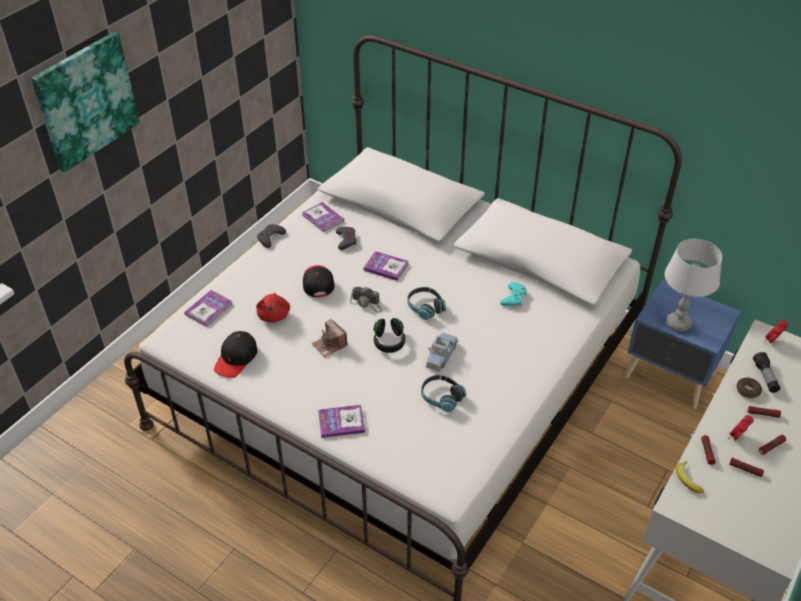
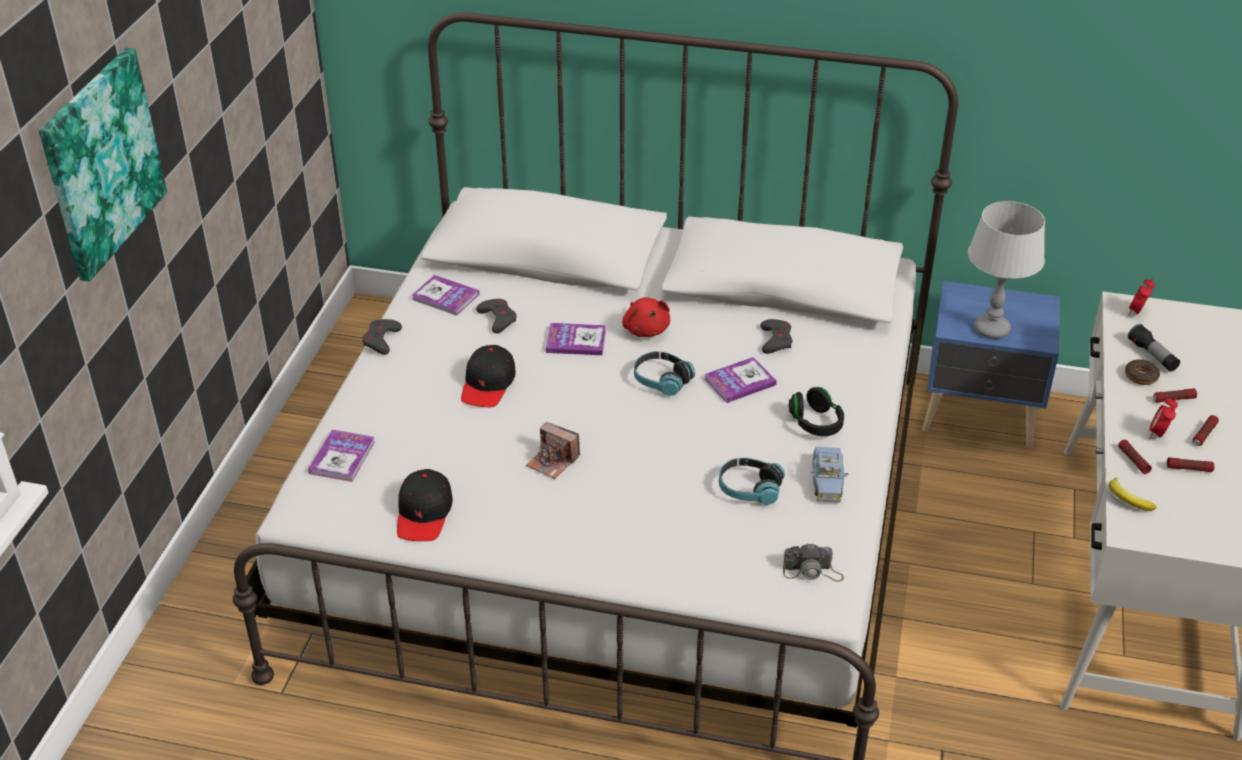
camera: 20 degrees left, 5 degrees down
red plush toy [256,293,290,322] -> red plush toy moved to [622,297,670,337]
black cap [303,265,335,297] -> black cap turned 135 degrees counterclockwise [461,345,516,407]
book [318,405,365,438] -> book moved to [705,357,777,403]
camera [350,287,382,312] -> camera moved to [783,543,844,582]
black headphones [374,318,405,353] -> black headphones moved to [789,387,844,436]
blue toy car [426,332,458,372] -> blue toy car moved to [811,447,848,503]
turquoise game controller [500,282,527,306] -> grey game controller [760,319,792,354]

